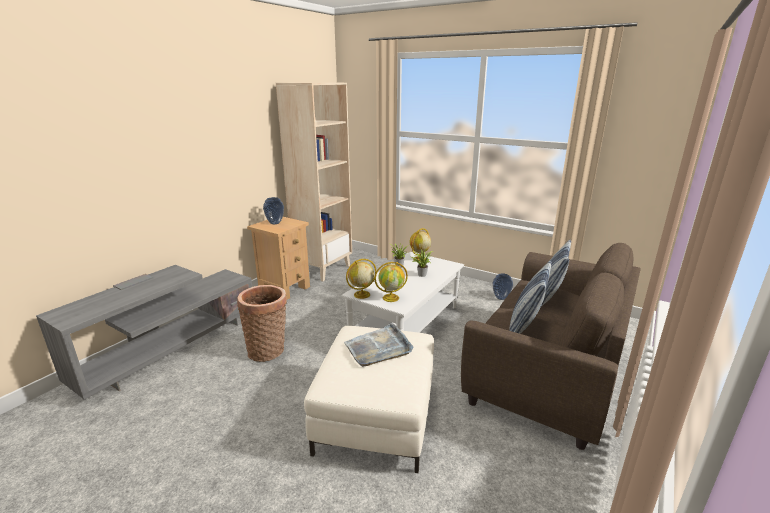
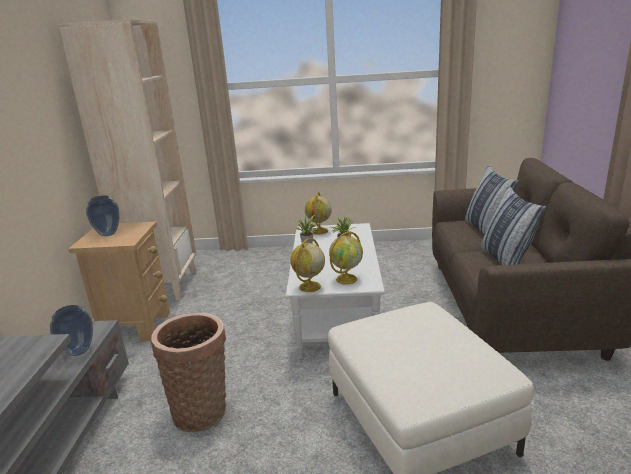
camera: 30 degrees left, 0 degrees up
grey tray [344,323,414,367] -> none
vase [493,273,513,300] -> vase moved to [50,305,93,356]

